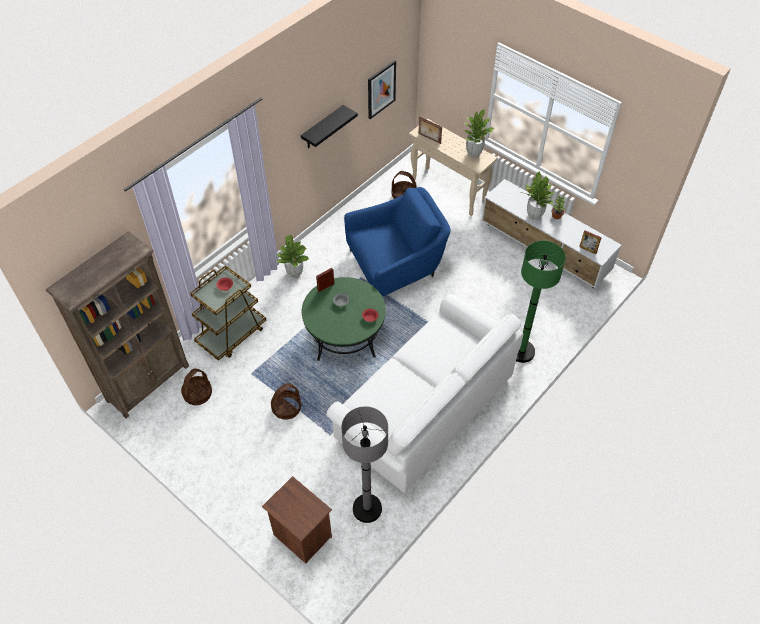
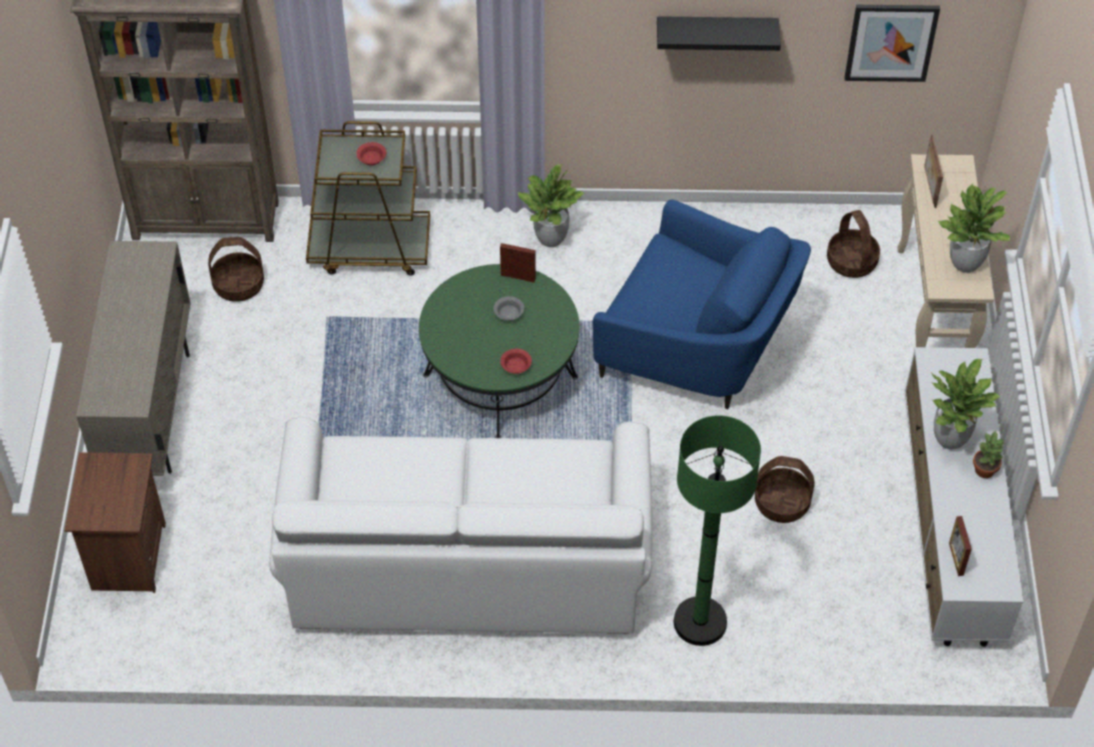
camera: 50 degrees right, 0 degrees up
basket [271,383,301,420] -> basket moved to [755,456,814,523]
grey floor lamp [341,406,388,523] -> none
none -> beige cabinet [76,241,191,476]

